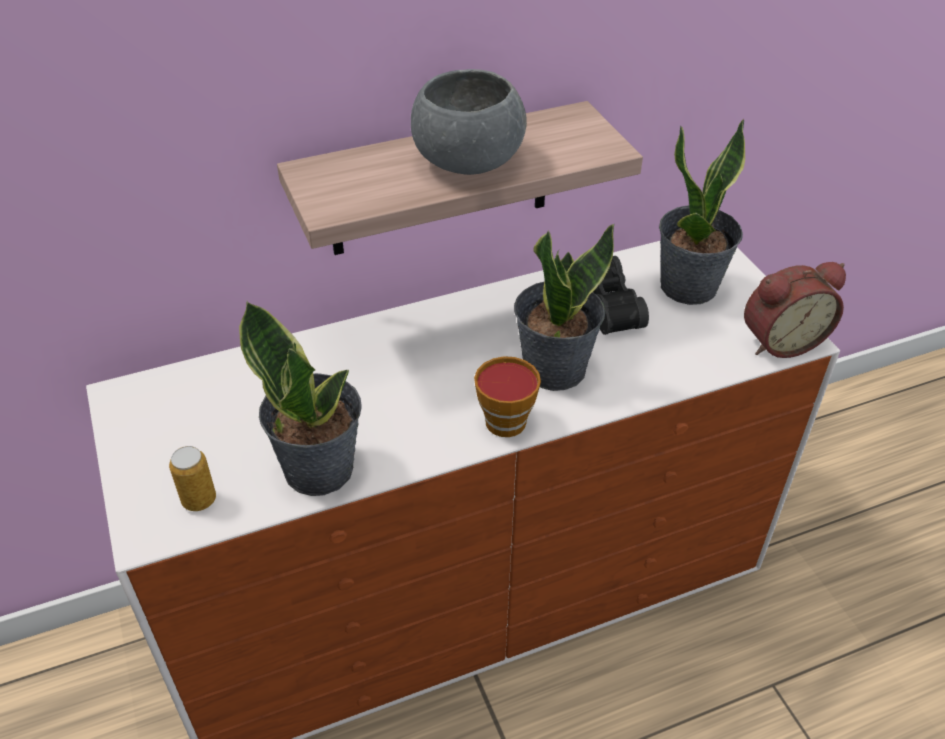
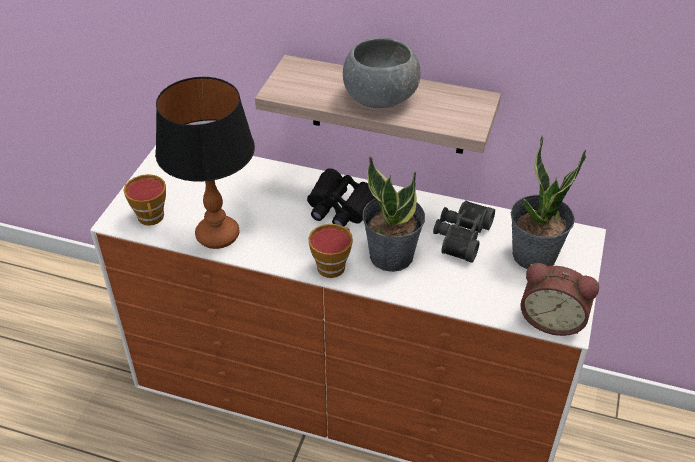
camera: 40 degrees right, 0 degrees up
can [169,446,216,511] -> cup [124,174,166,226]
potted plant [239,301,362,496] -> table lamp [155,77,255,249]
none -> black binoculars [307,168,375,227]

